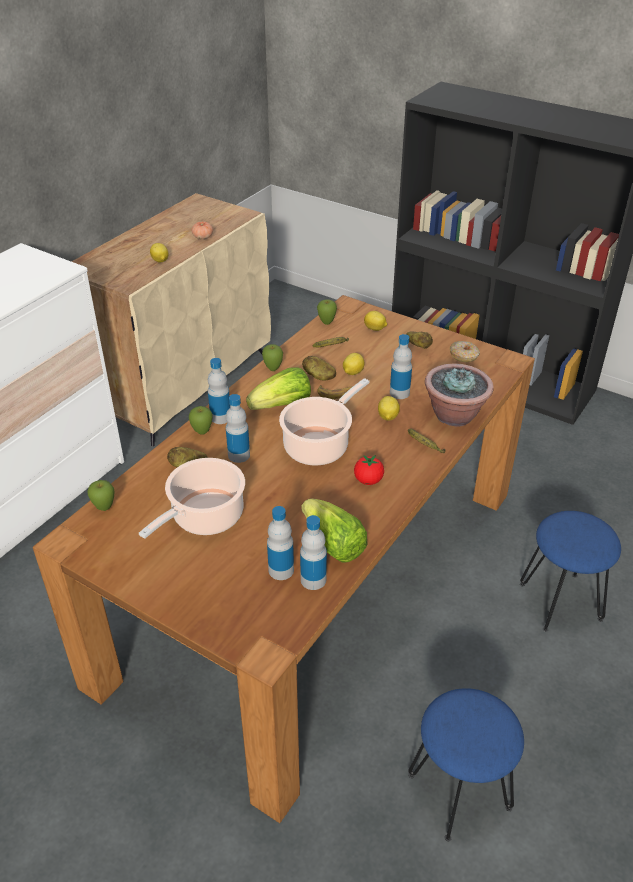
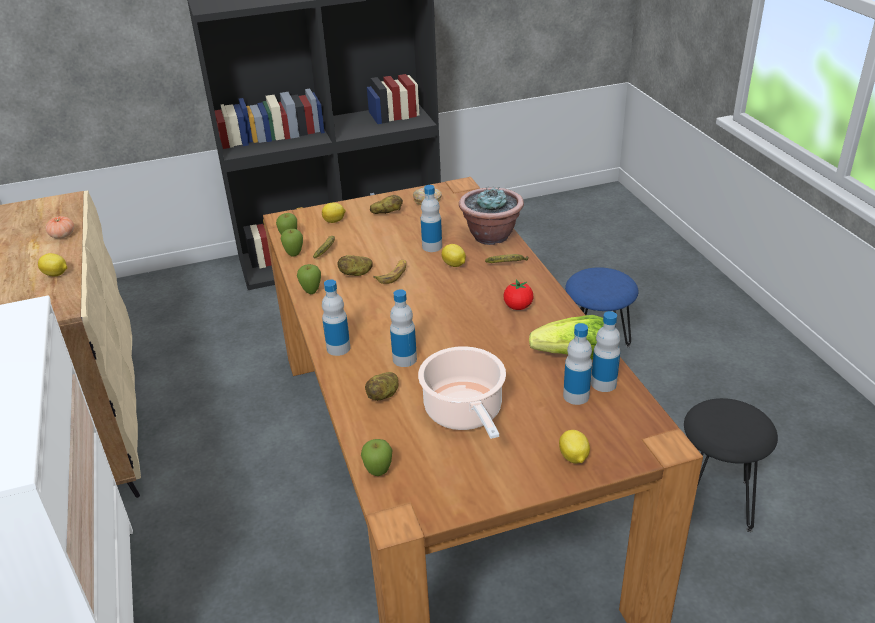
camera: 50 degrees left, 5 degrees down
apple [189,406,213,435] -> apple moved to [281,229,303,257]
lettuce [246,368,311,410] -> none
cooking pot [279,378,370,465] -> none
lemon [343,353,365,375] -> lemon moved to [559,430,590,464]
blue stool [408,688,524,842] -> black stool [684,398,778,532]

